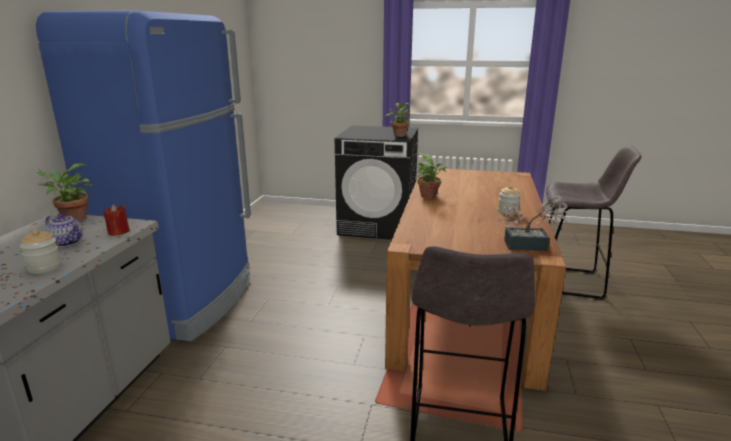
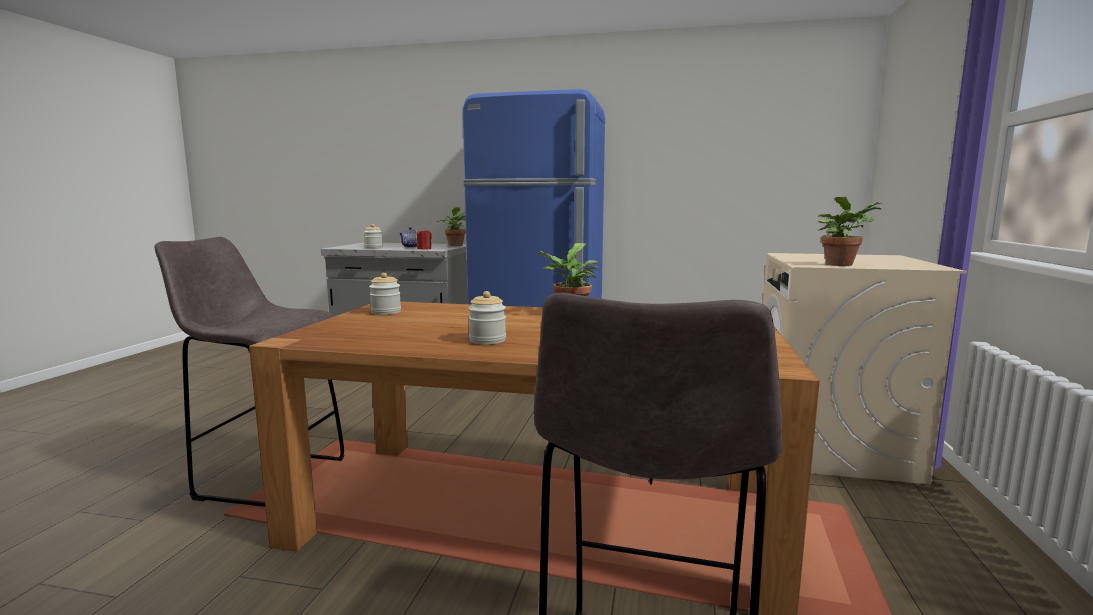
camera: 90 degrees right, 10 degrees down
black washing machine [335,125,418,240] -> beige washing machine [763,253,967,484]
potted plant [498,195,568,251] -> none
none -> jar [369,272,401,315]

